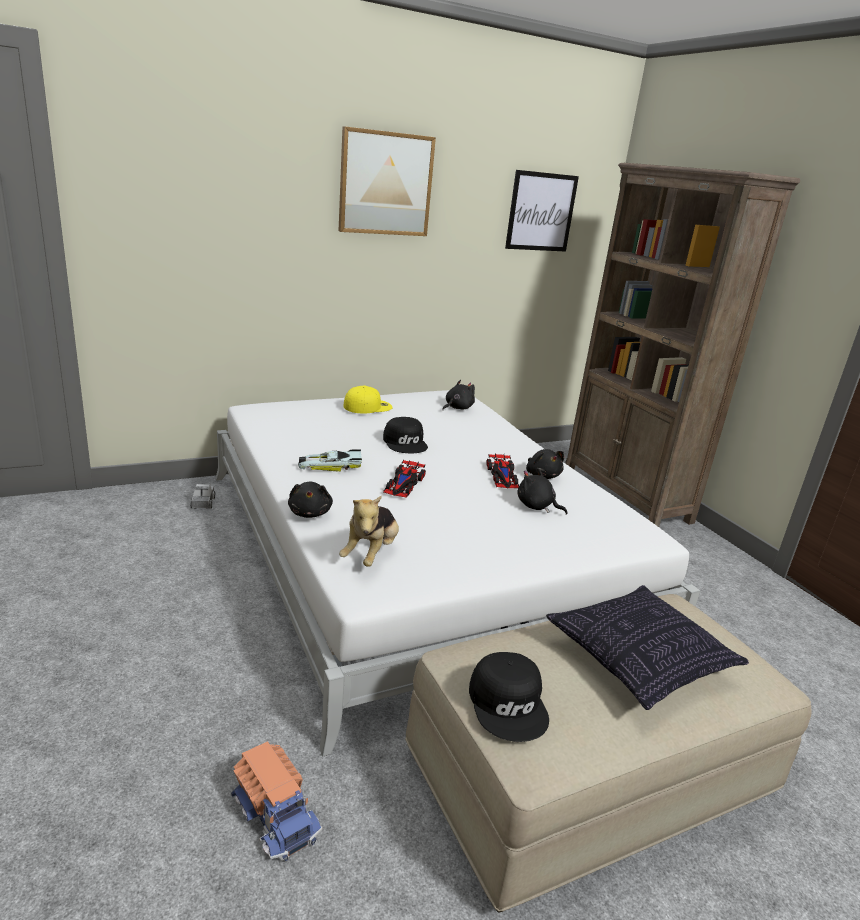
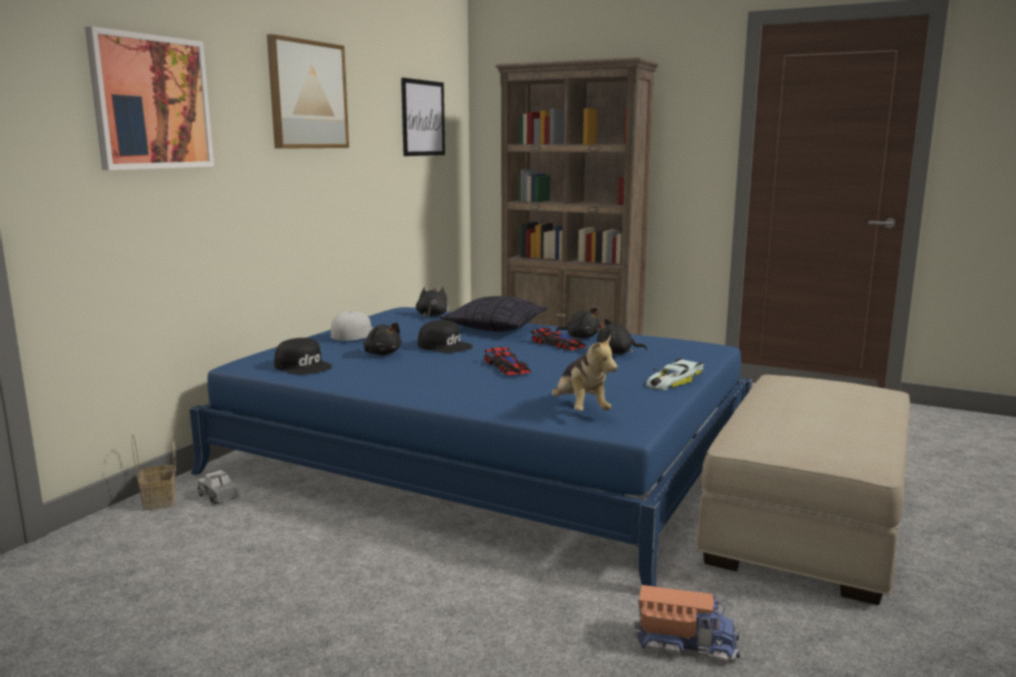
camera: 35 degrees left, 10 degrees down
white bed [215,390,700,757] -> blue bed [190,307,752,587]
black plush toy [288,481,333,518] -> black plush toy moved to [363,323,402,355]
toy car [298,449,362,472] -> toy car moved to [646,358,704,390]
yellow cap [344,386,393,413] -> white cap [331,311,374,340]
black cap [469,652,549,742] -> black cap moved to [274,338,332,375]
pillow [546,585,749,710] -> pillow moved to [439,296,548,332]
none -> picture [85,26,214,170]
none -> basket [132,429,176,510]

